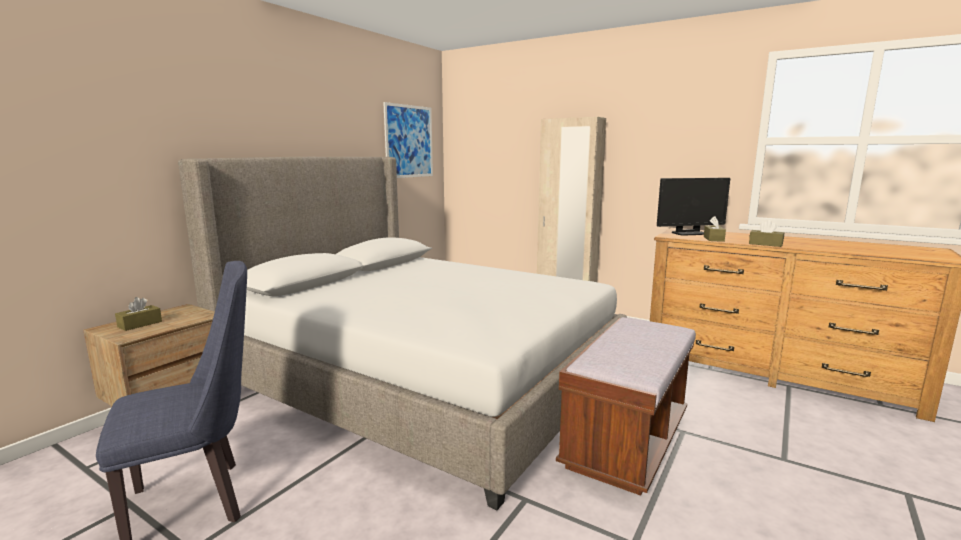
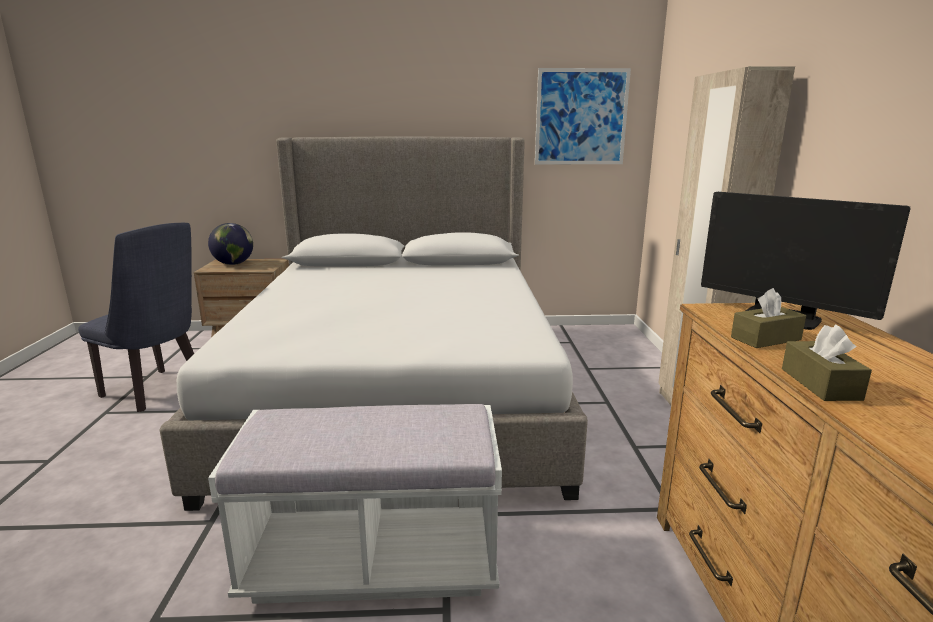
camera: 55 degrees right, 5 degrees up
brown tissue box [115,297,162,331] -> globe [208,223,253,265]
brown bench [556,317,696,496] -> white bench [208,404,502,604]

